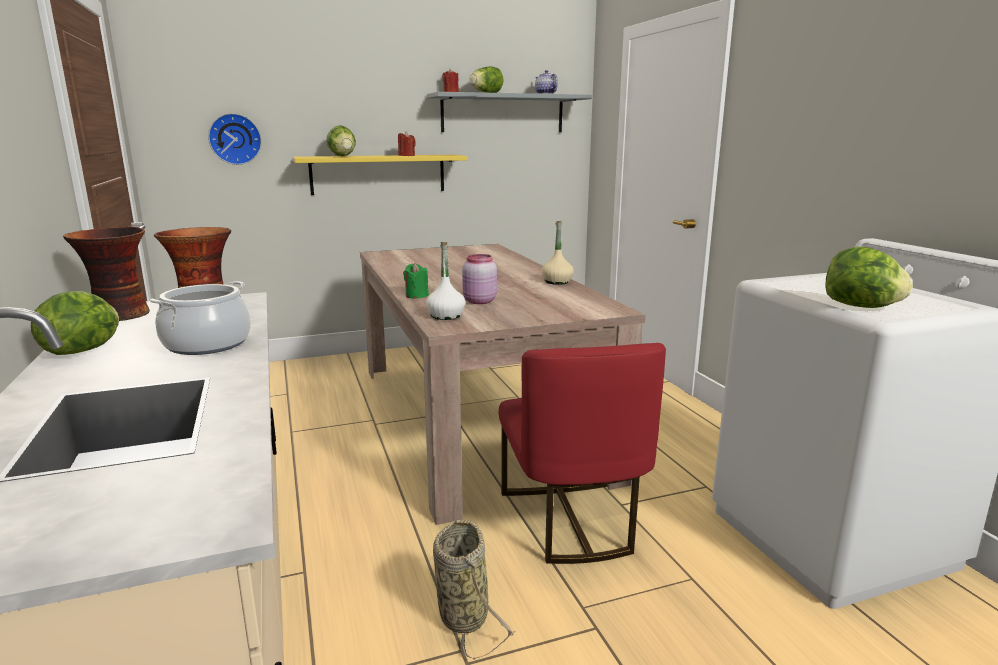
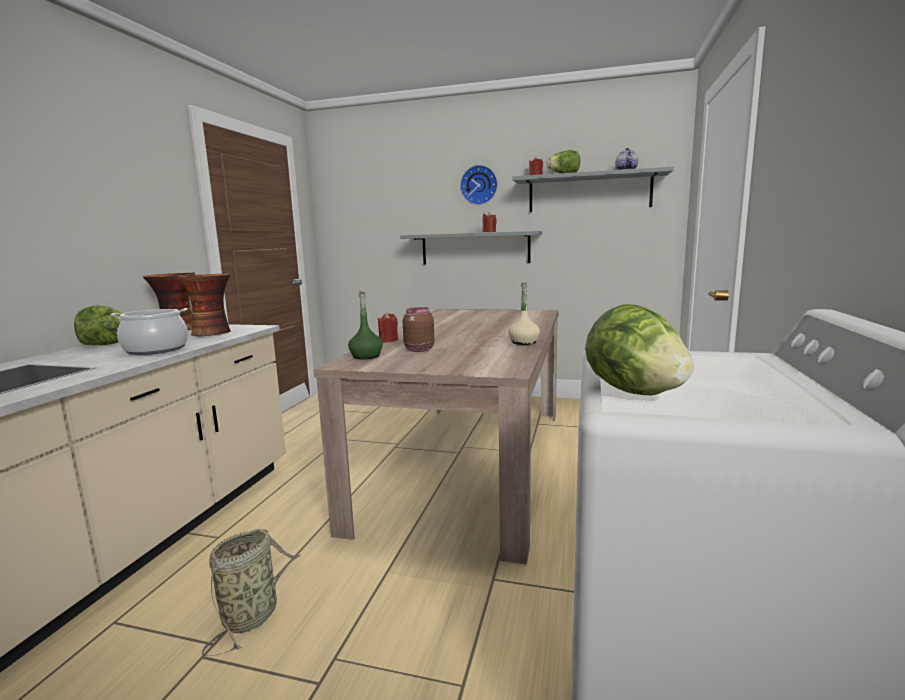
camera: 35 degrees right, 5 degrees down
wall clock [208,113,262,165] -> wall clock moved to [460,165,498,205]
yellow shelf [293,155,468,195] -> grey shelf [400,231,542,264]
lettuce [326,125,356,157] -> none
green candle [403,263,429,299] -> red candle [377,313,398,342]
white bottle [426,242,465,320] -> green bottle [348,292,383,360]
pink jar [462,254,497,304] -> brown jar [403,307,435,352]
red chair [499,343,666,564] -> none

